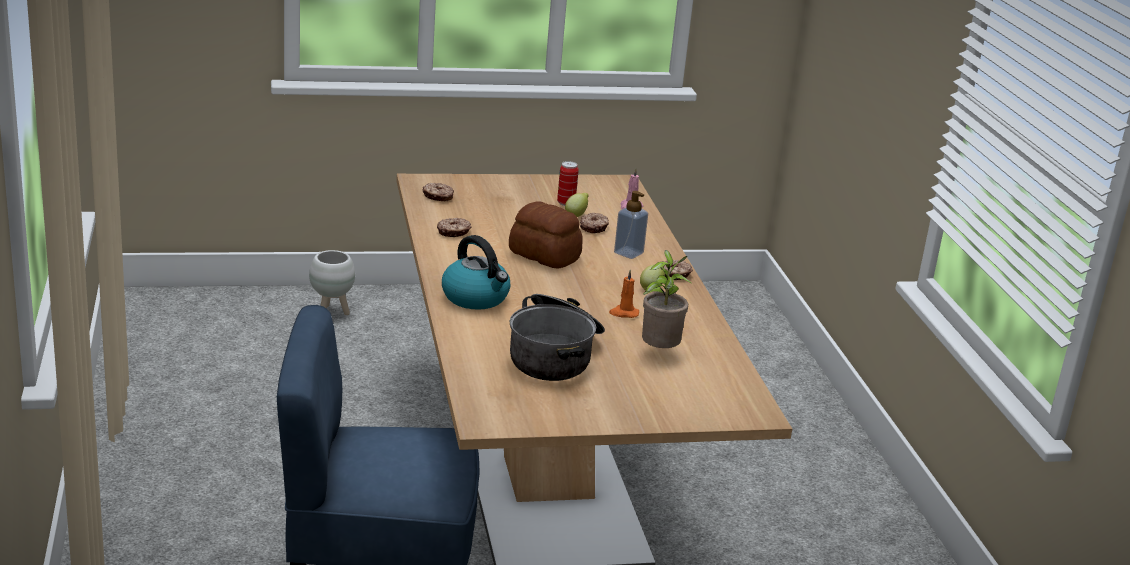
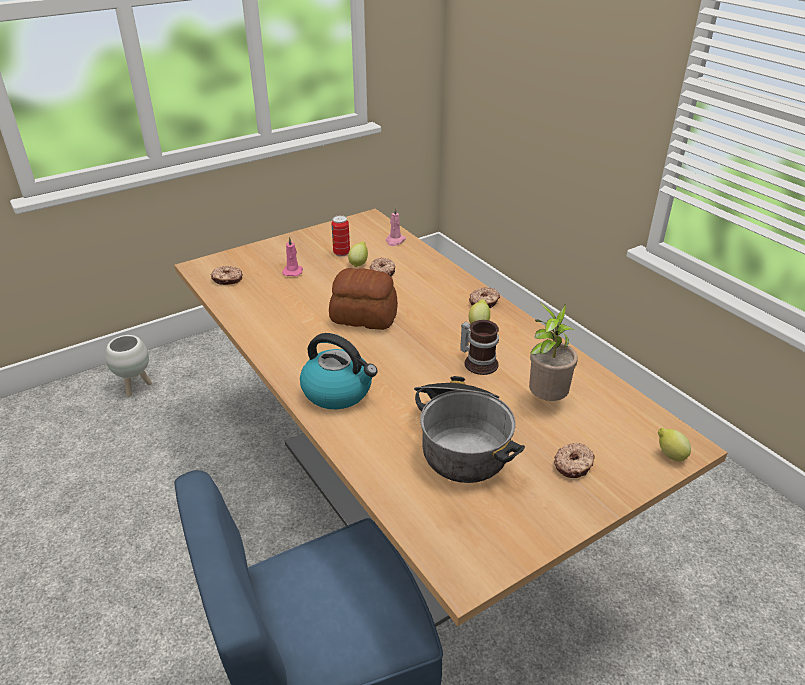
camera: 20 degrees left, 10 degrees up
donut [437,218,472,237] -> donut moved to [554,443,595,478]
orange candle [609,270,639,318] -> mug [460,320,499,375]
soap dispenser [614,191,648,259] -> none
none -> pink candle [282,236,303,276]
none -> lemon [658,428,691,461]

